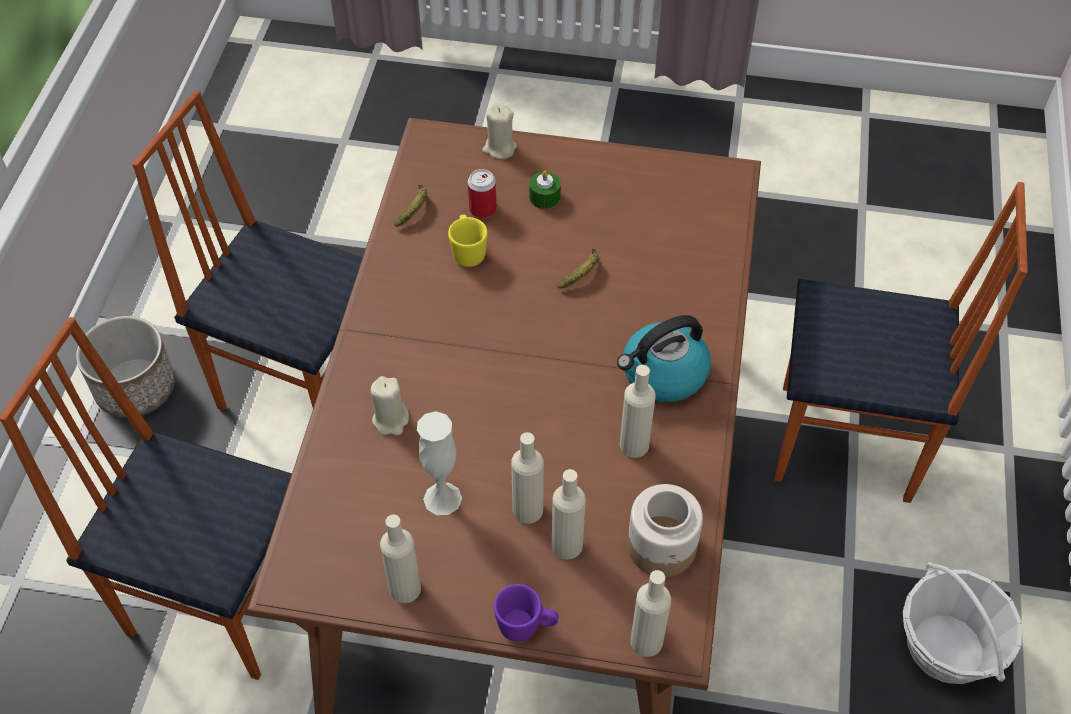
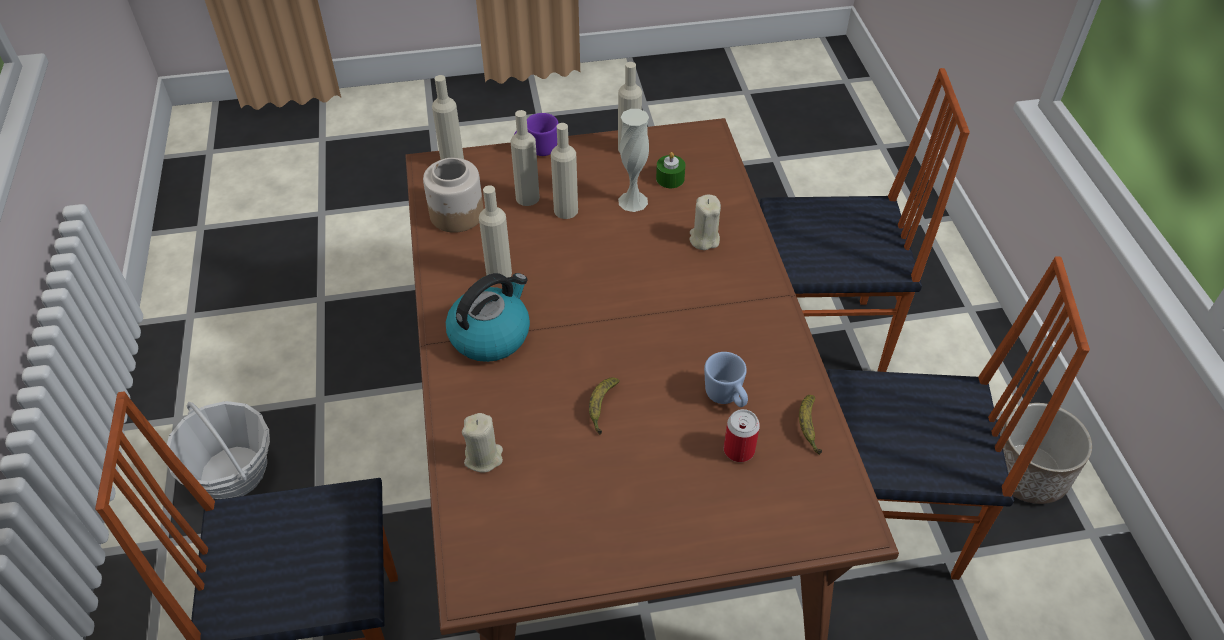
camera: 160 degrees right, 5 degrees down
yellow mug [448,215,488,267] -> blue mug [704,352,748,407]
beige candle [482,103,517,159] -> beige candle moved to [462,413,503,473]
green candle [529,171,561,209] -> green candle moved to [656,152,685,188]

